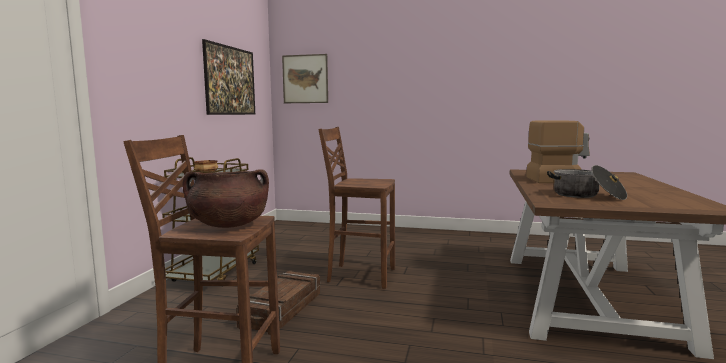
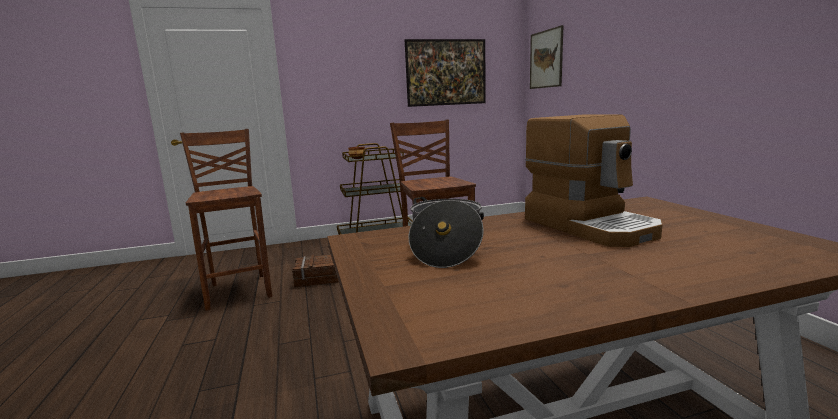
camera: 60 degrees right, 5 degrees up
brown cooking pot [182,169,269,228] -> none

